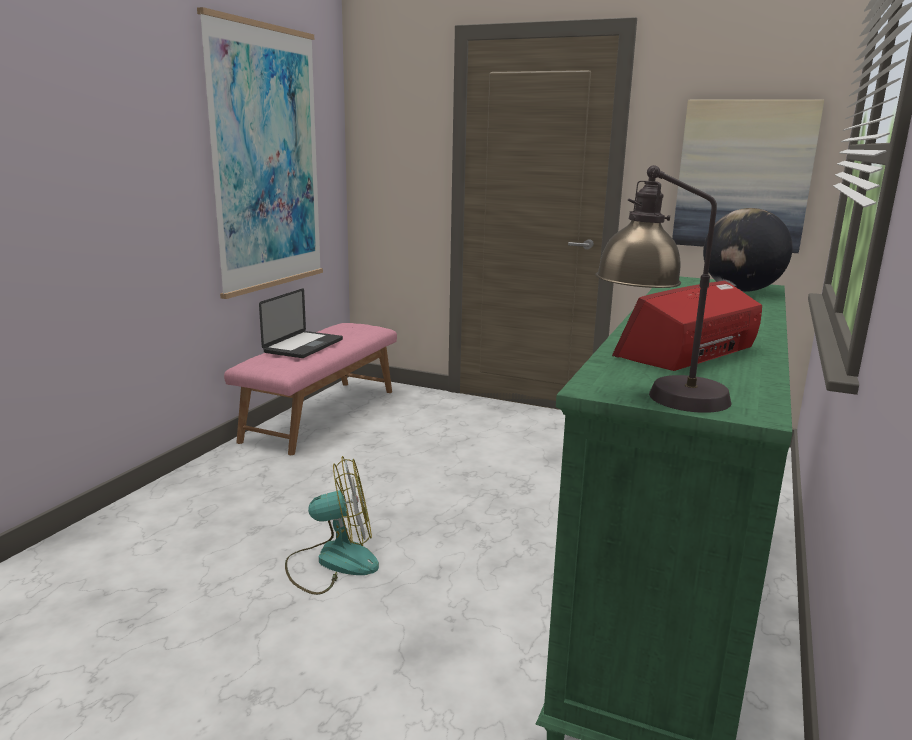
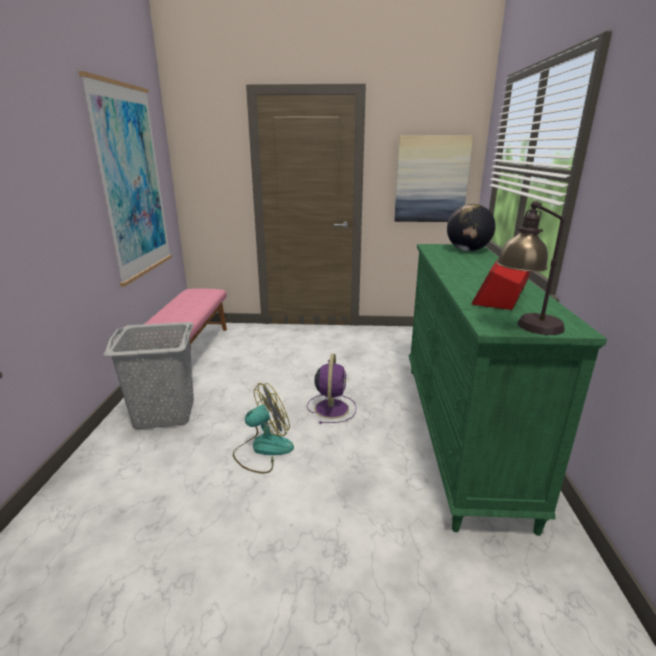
camera: 20 degrees left, 5 degrees up
laptop [259,288,343,358] -> none
none -> grey laundry basket [104,322,194,429]
none -> purple fan [307,354,357,424]

